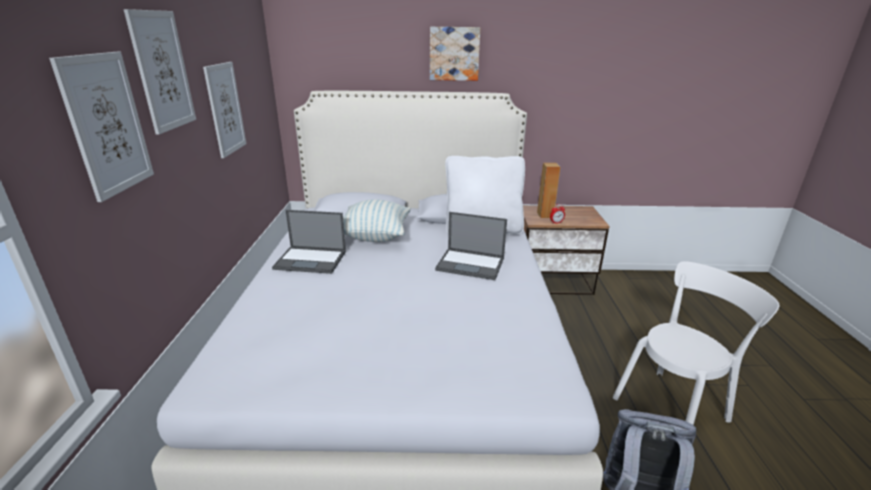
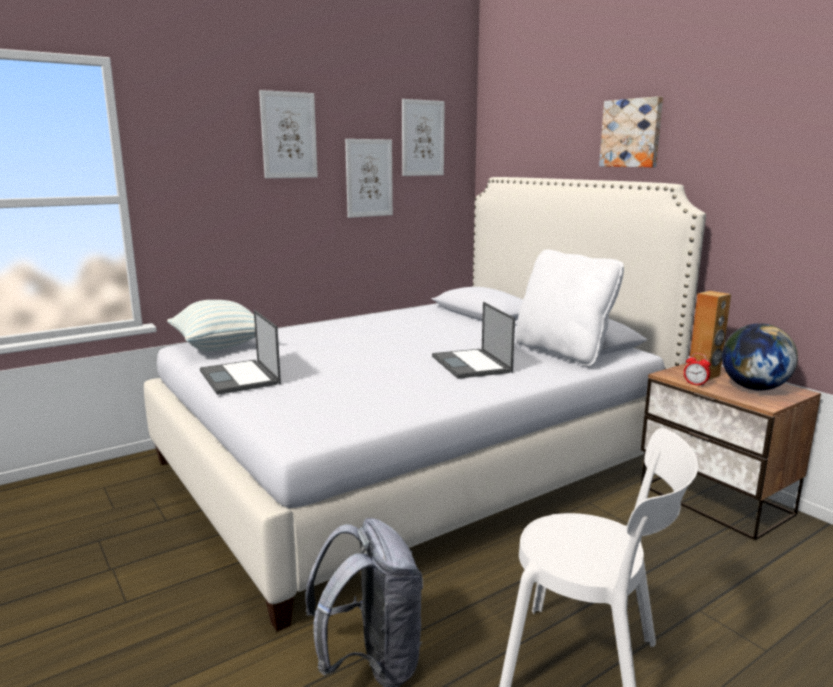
camera: 55 degrees right, 10 degrees down
picture [49,52,154,202] -> picture moved to [402,99,445,176]
laptop [272,210,346,274] -> laptop moved to [200,310,281,395]
pillow [343,199,411,242] -> pillow moved to [167,300,256,352]
none -> globe [722,323,798,391]

